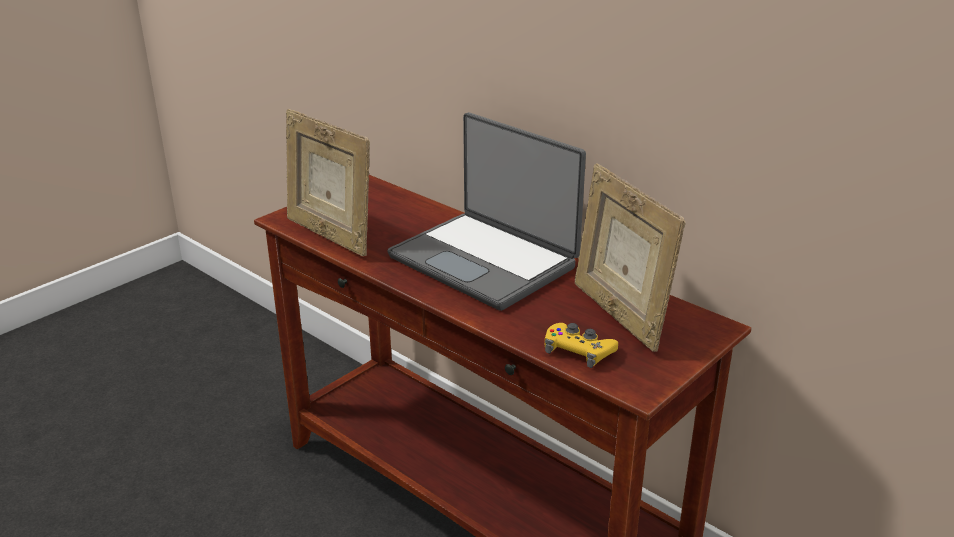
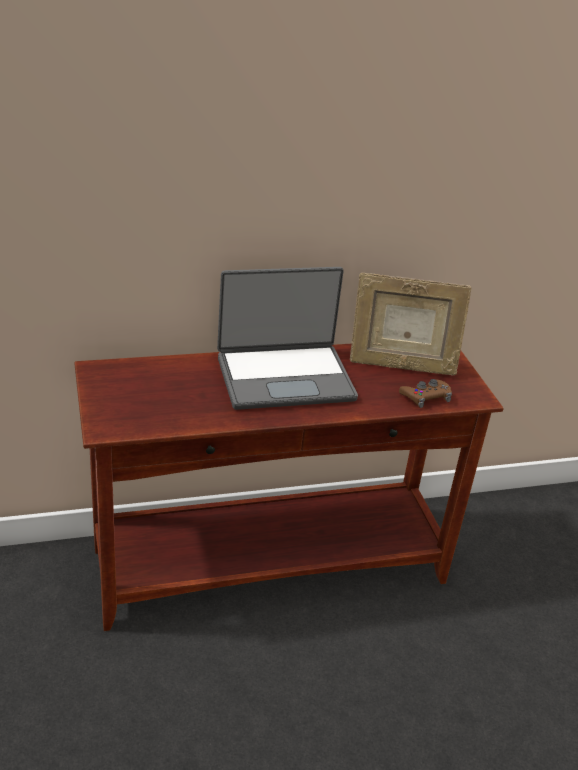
camera: 60 degrees left, 5 degrees up
picture frame [286,109,370,256] -> none
yellow game controller [545,323,618,368] -> brown game controller [399,379,452,408]

